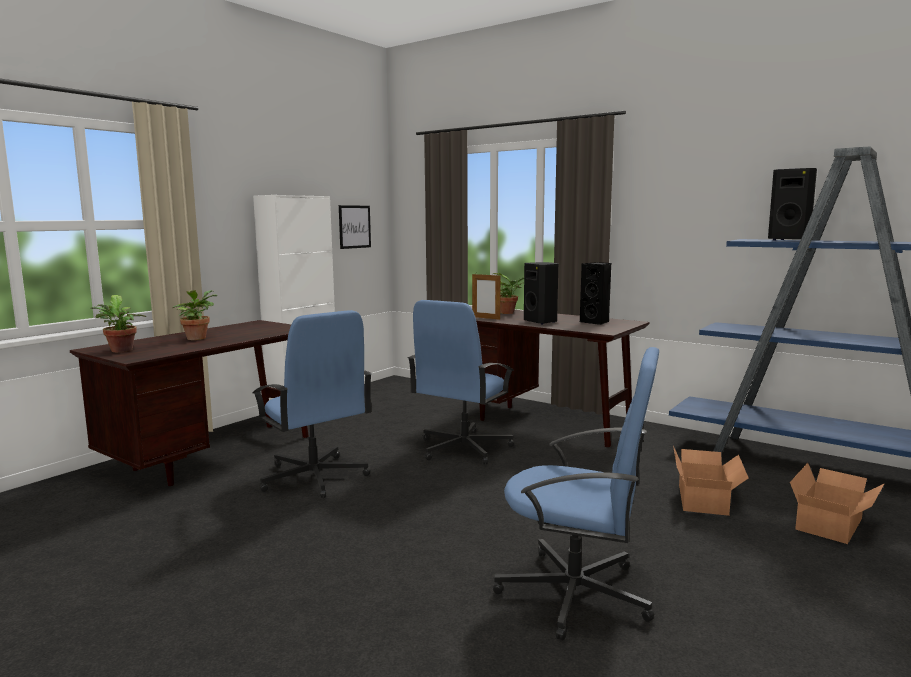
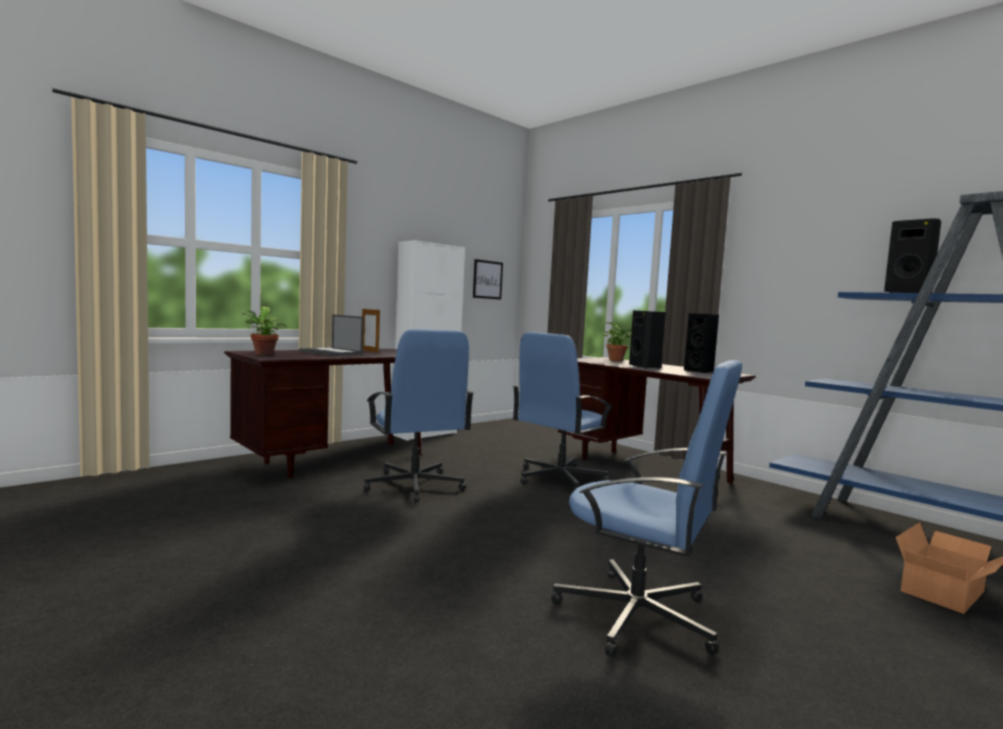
camera: 10 degrees right, 5 degrees down
potted plant [172,290,217,340] -> laptop [299,315,363,356]
picture frame [472,274,501,320] -> picture frame moved to [362,308,380,353]
cardboard box [673,446,749,516] -> none

